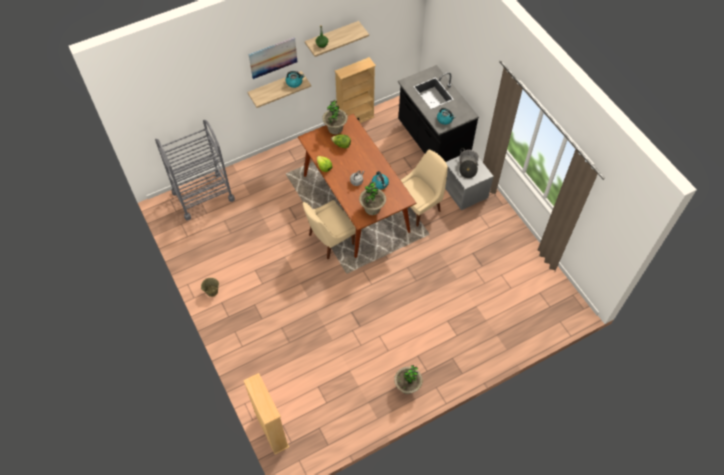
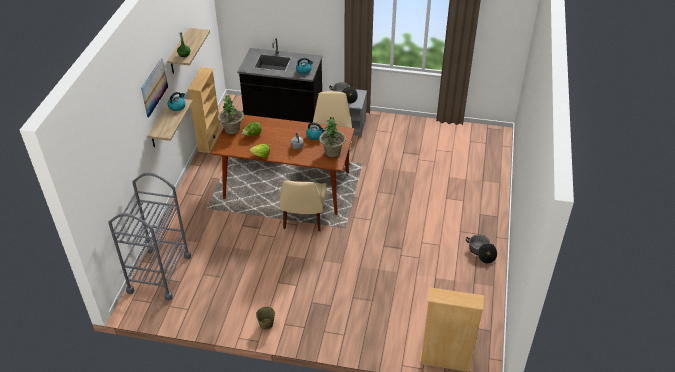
camera: 50 degrees left, 15 degrees down
potted plant [394,365,423,394] -> cooking pot [466,234,497,264]

